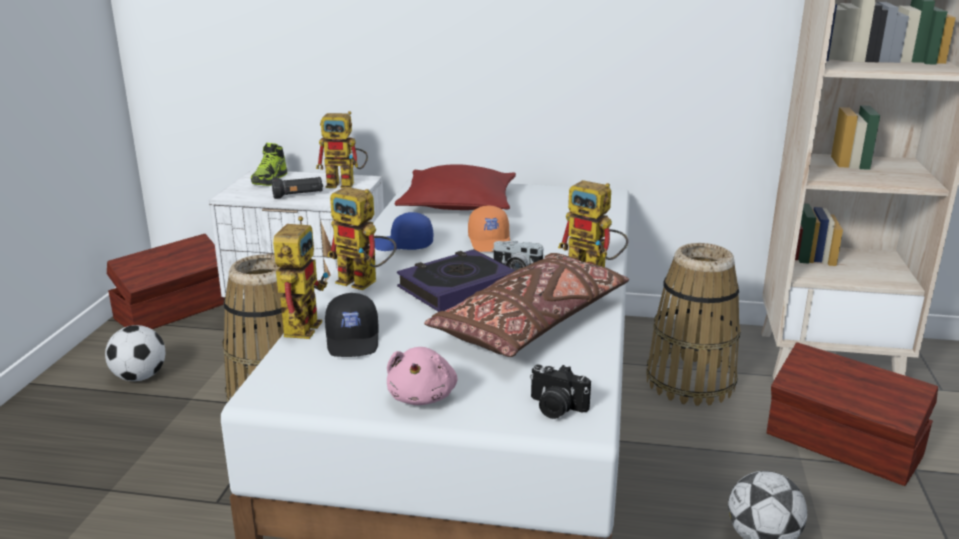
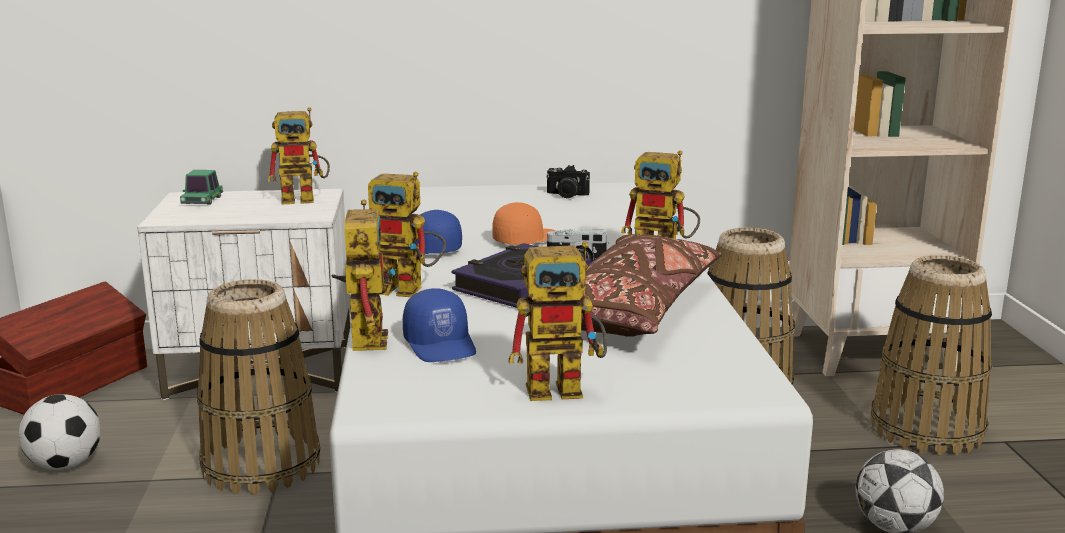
camera: 15 degrees left, 5 degrees down
shoe [251,143,287,186] -> toy car [180,170,223,204]
black flashlight [271,177,323,199] -> none
black cap [325,293,379,357] -> blue cap [403,288,476,362]
pink plush toy [387,347,457,405] -> toy robot [509,241,607,401]
red pillow [395,164,516,210] -> none
orange cap [468,205,510,252] -> orange cap turned 105 degrees counterclockwise [492,202,556,245]
camera [530,364,591,419] -> camera moved to [546,165,590,198]
brown storage box [767,342,938,486] -> basket [871,255,993,456]

